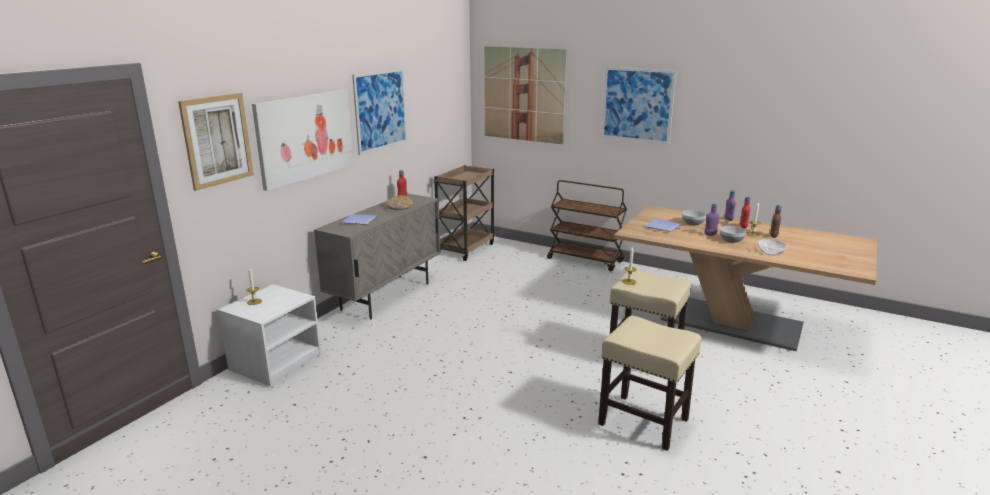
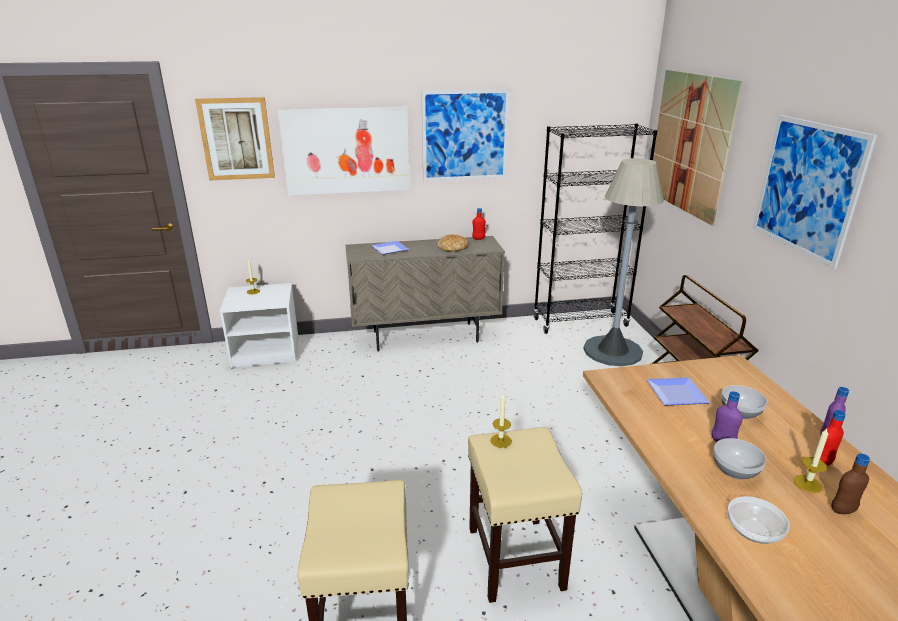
camera: 50 degrees right, 5 degrees up
brown cart [433,165,494,261] -> black bookcase [534,123,658,334]
none -> grey floor lamp [584,158,664,366]

